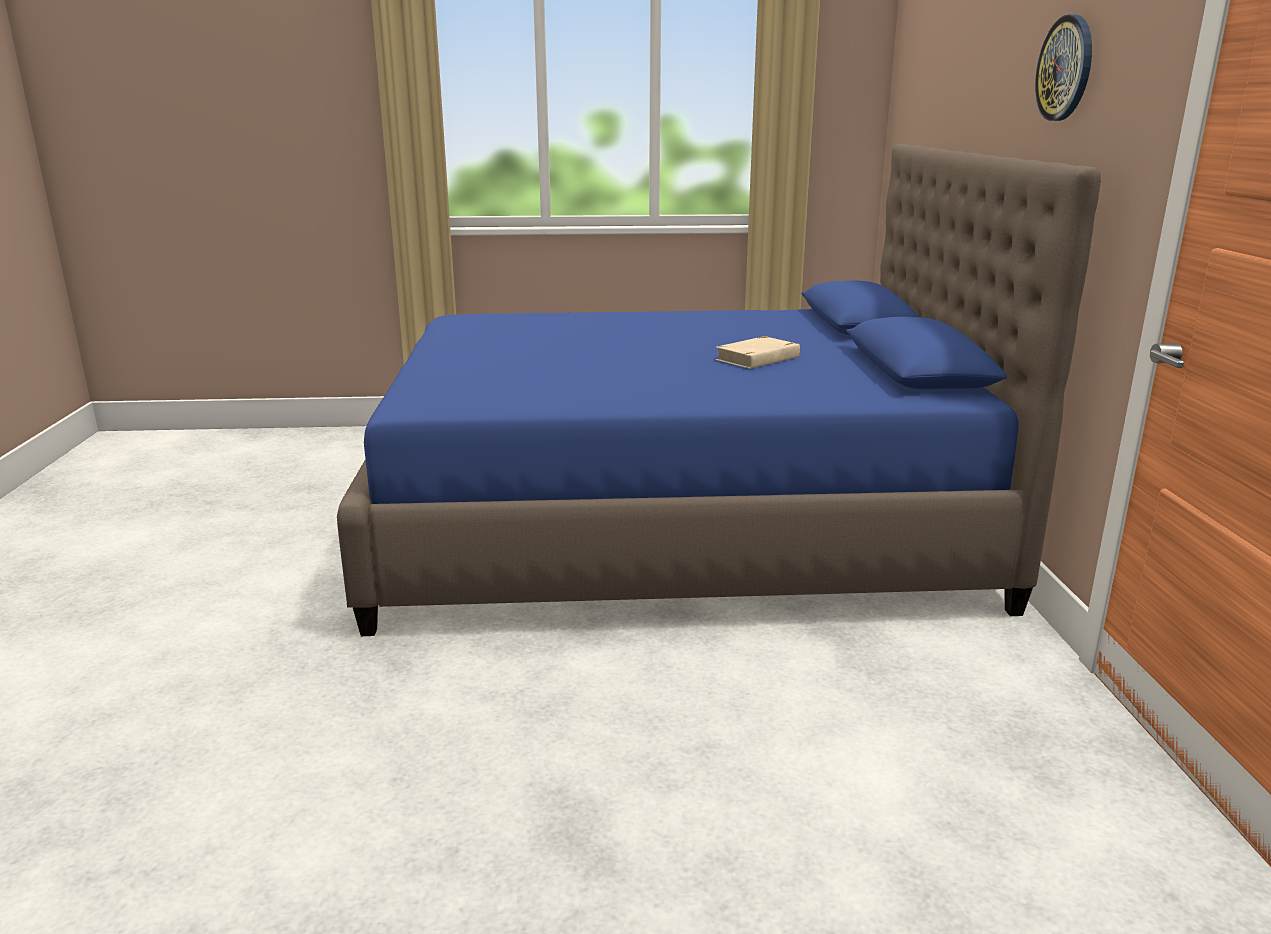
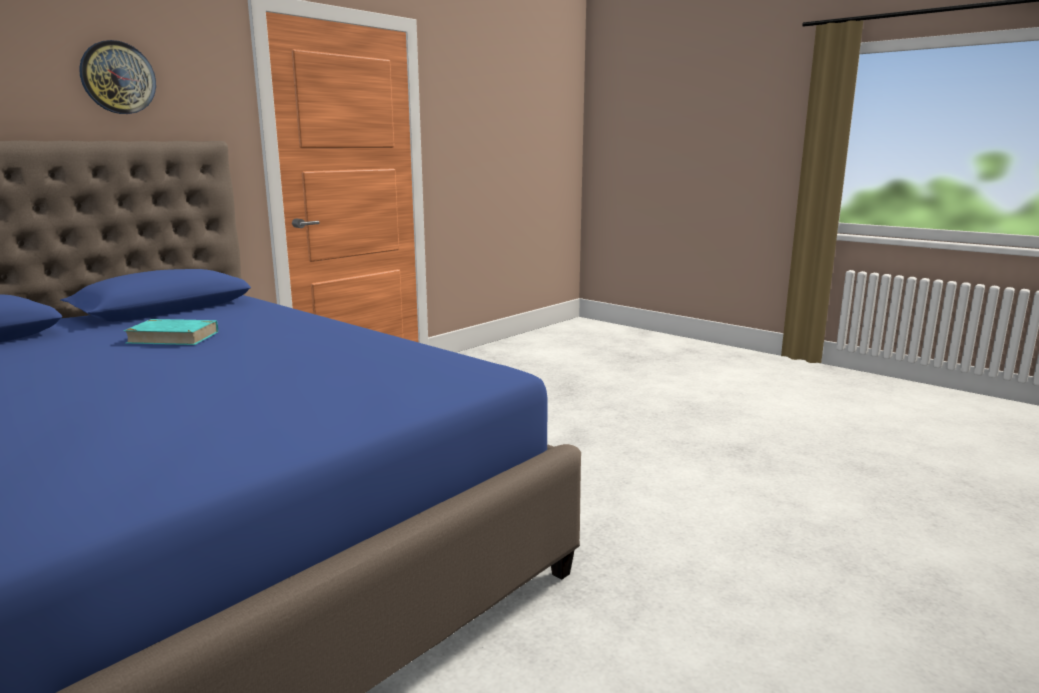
camera: 135 degrees left, 5 degrees down
beige book [715,336,800,369] -> turquoise book [123,319,218,345]

